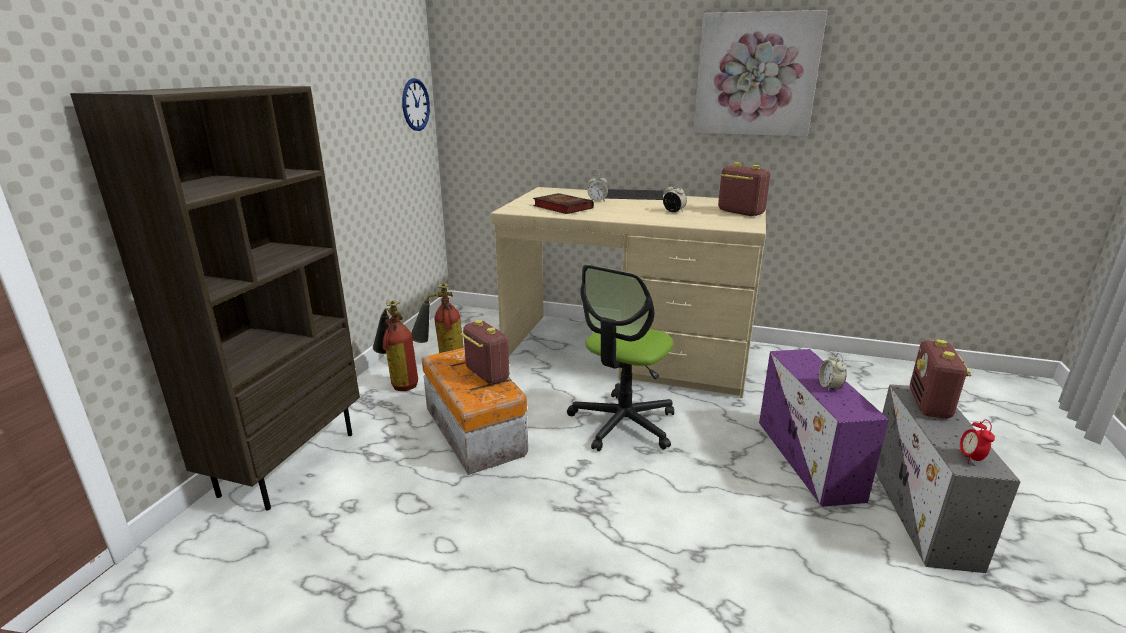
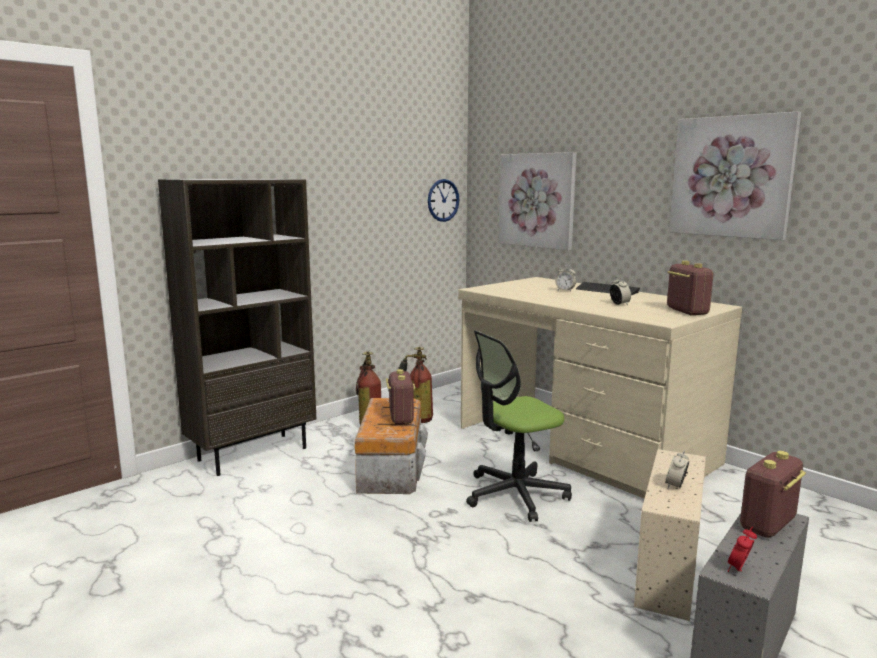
camera: 30 degrees right, 10 degrees down
book [533,193,594,214] -> none
purple storage box [759,349,889,507] -> beige storage box [634,449,706,621]
none -> picture [498,152,576,250]

